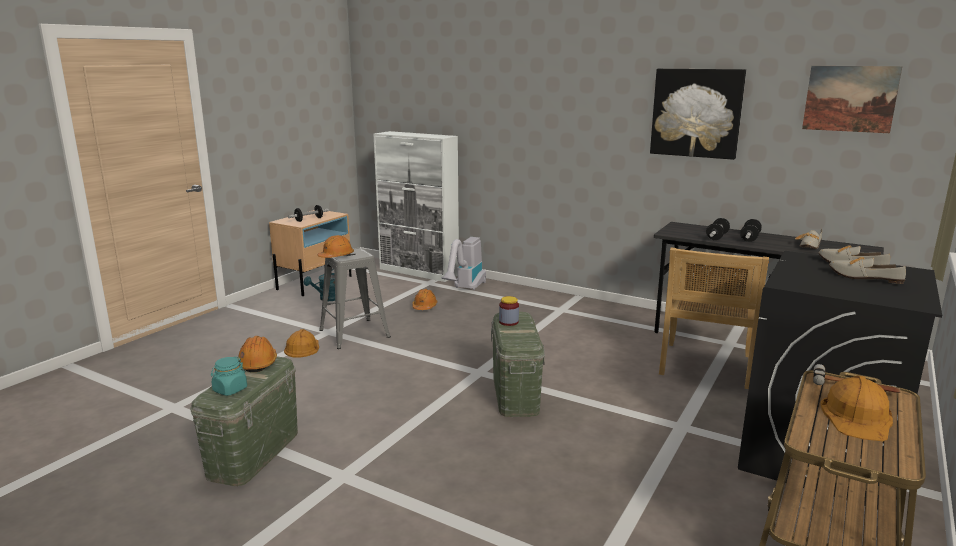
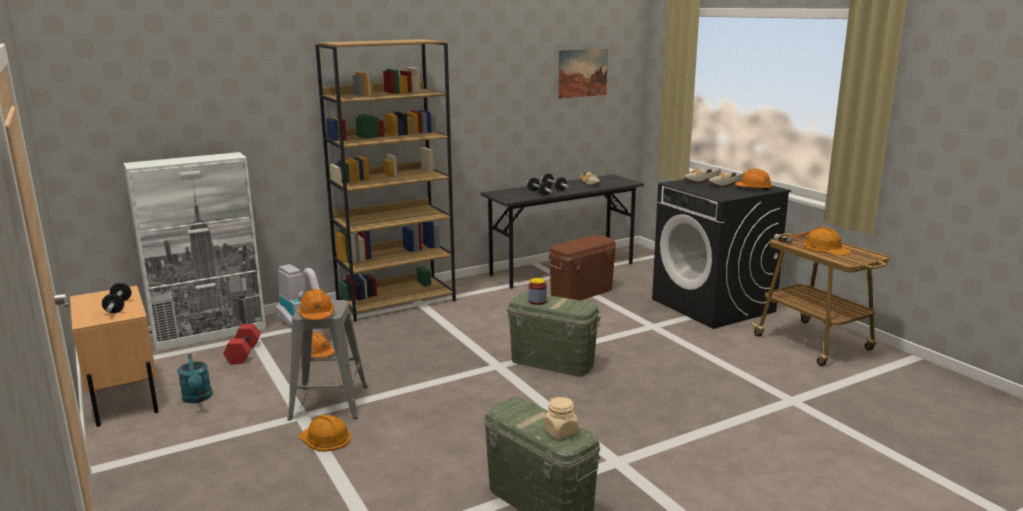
camera: 60 degrees left, 0 degrees up
turquoise jar [211,356,247,396] -> beige jar [544,396,579,439]
orange hard hat [239,336,277,372] -> orange hard hat moved to [735,169,772,191]
picture [650,69,746,160] -> none
beige chair [659,247,769,389] -> brown storage box [548,235,616,301]
none -> red dumbbell [223,324,261,364]
none -> brown bookcase [315,39,456,322]

